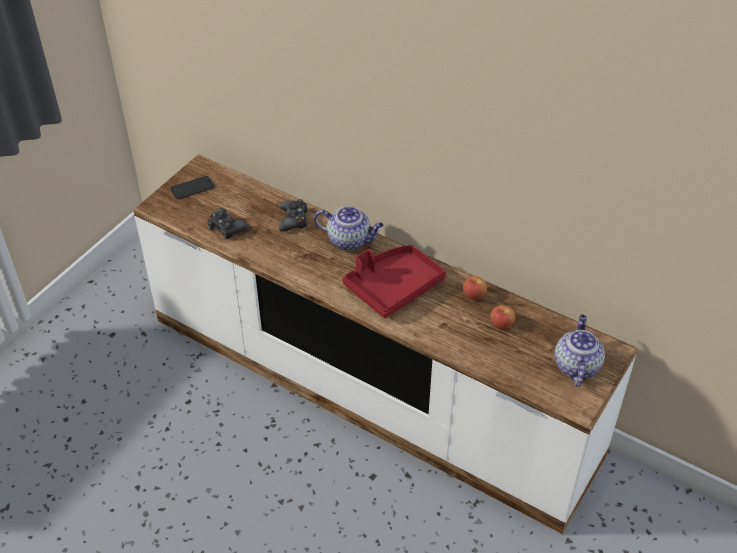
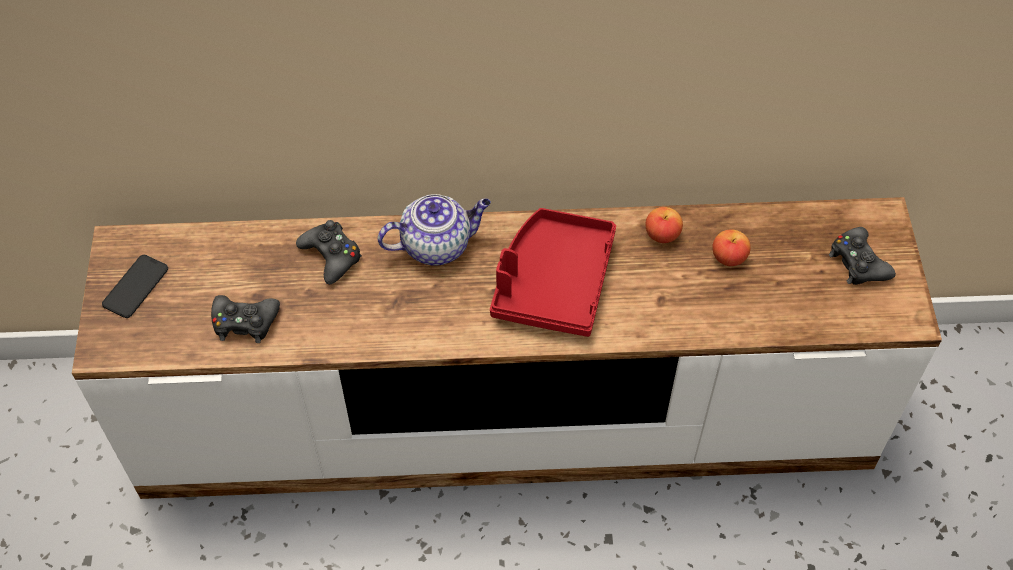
camera: 35 degrees left, 10 degrees up
teapot [554,314,605,387] -> black game controller [829,227,896,285]

